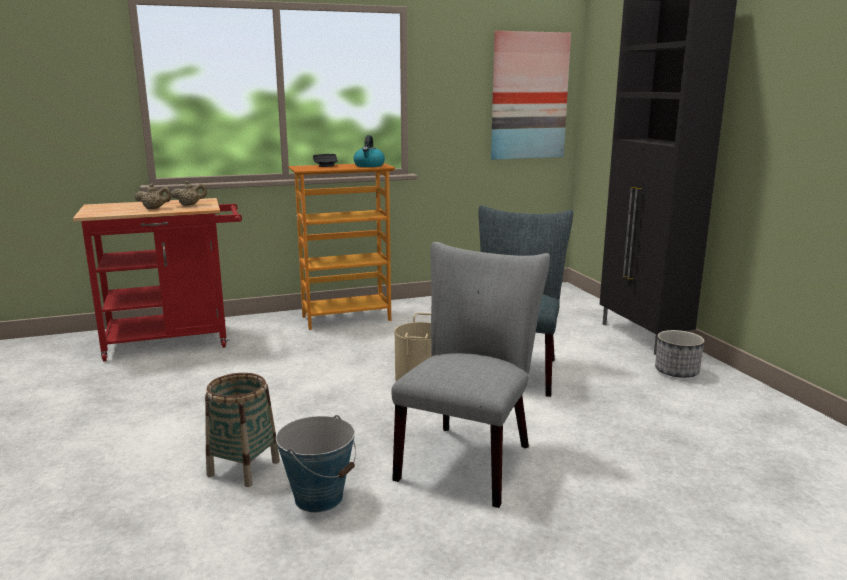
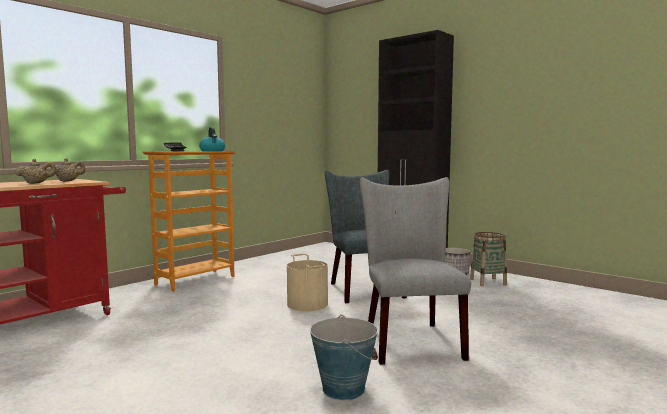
camera: 30 degrees left, 10 degrees down
basket [205,373,280,487] -> basket moved to [470,232,507,286]
picture [491,31,571,160] -> none

